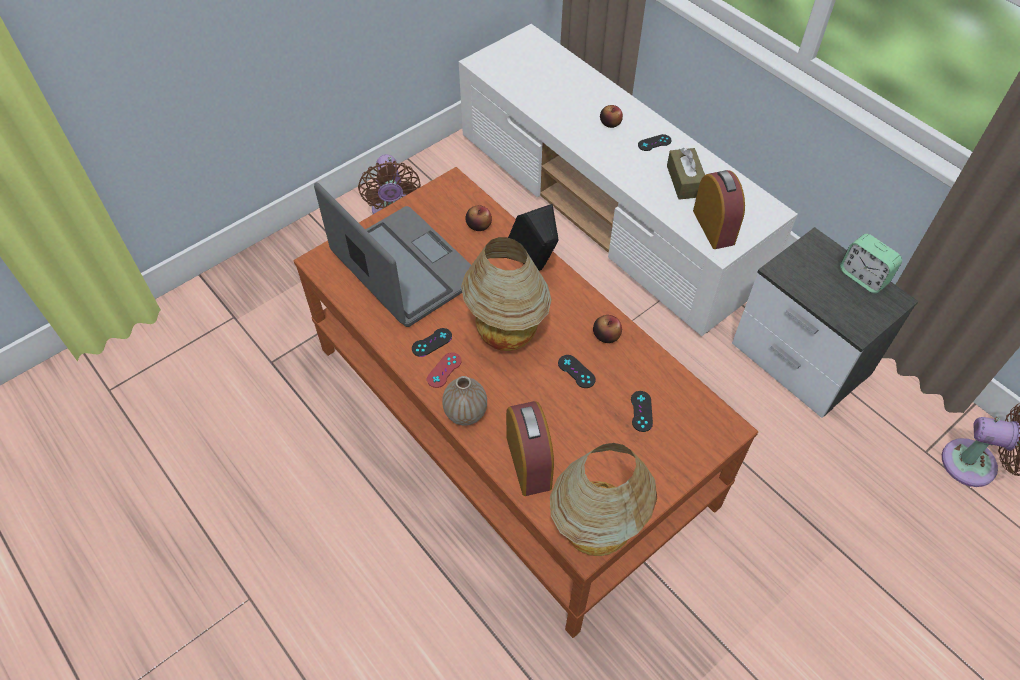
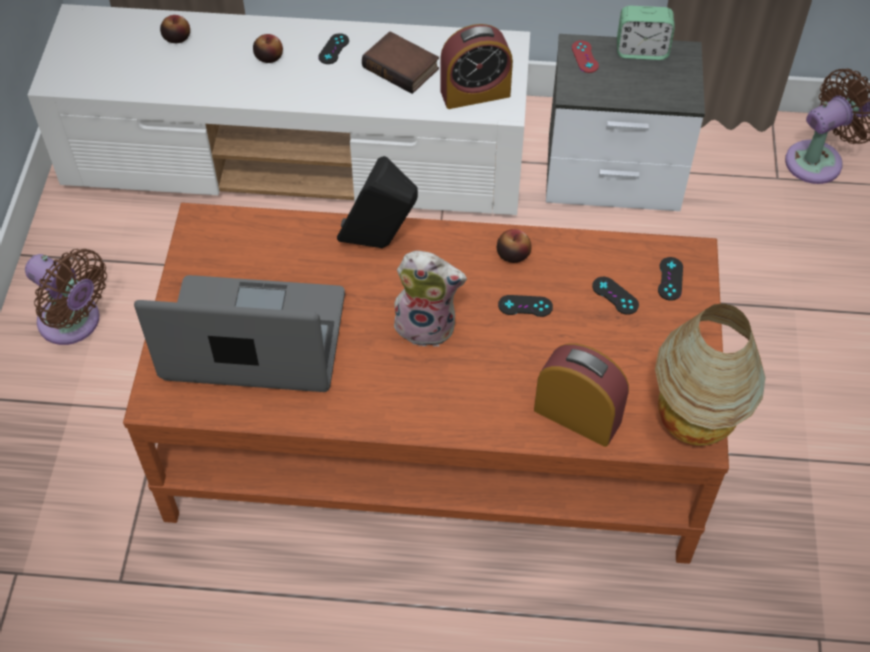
camera: 45 degrees left, 0 degrees up
black game controller [412,328,452,357] -> black game controller moved to [658,257,683,301]
red game controller [427,353,462,388] -> red game controller moved to [572,40,599,73]
vase [442,376,487,426] -> none
table lamp [461,237,552,351] -> plush toy [394,250,467,347]
apple [465,205,492,231] -> apple moved to [160,15,190,43]
brown tissue box [667,148,705,200] -> book [362,31,439,94]
alarm clock [693,170,745,249] -> alarm clock turned 135 degrees clockwise [440,24,513,109]

